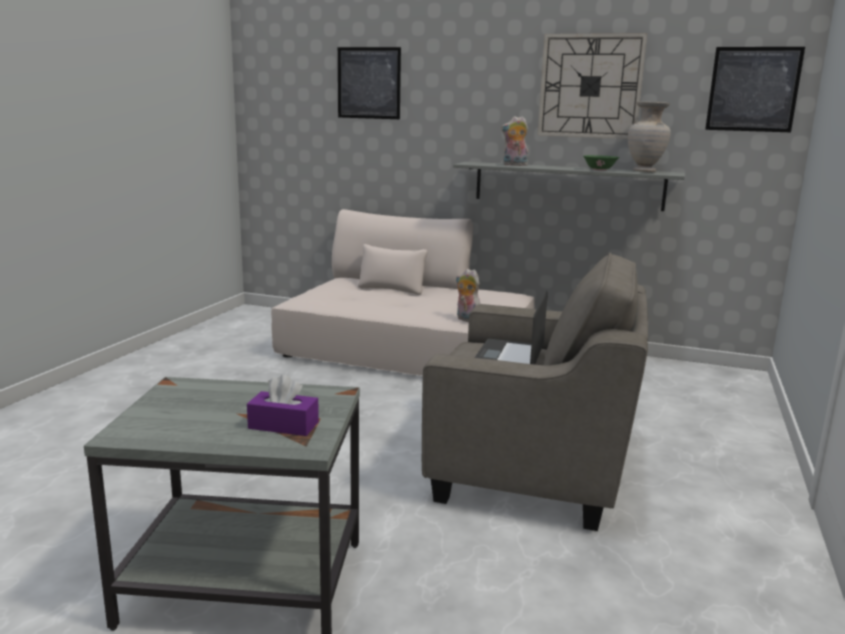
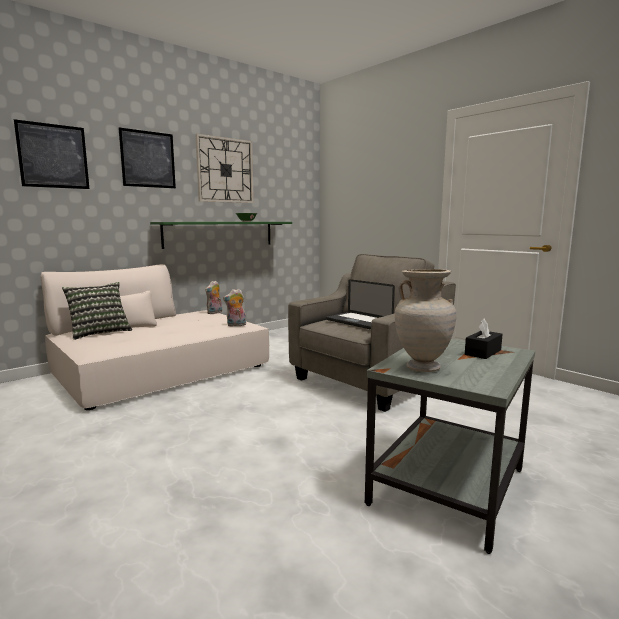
camera: 60 degrees left, 5 degrees down
purple tissue box [247,375,319,436] -> black tissue box [465,319,503,359]
grey shelf [453,162,685,211] -> green shelf [150,222,292,249]
plush toy [501,116,528,166] -> plush toy moved to [205,280,222,314]
beige vase [628,102,671,172] -> beige vase moved to [395,269,457,372]
picture [705,47,805,132] -> picture moved to [118,128,176,188]
none -> pillow [62,282,132,340]

